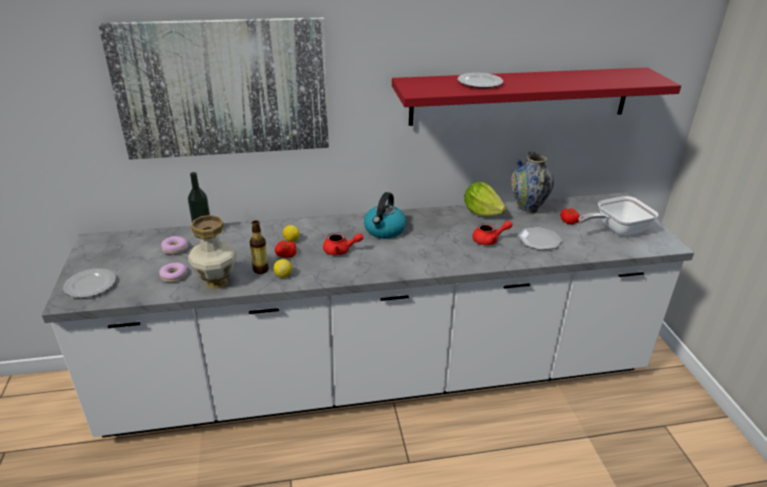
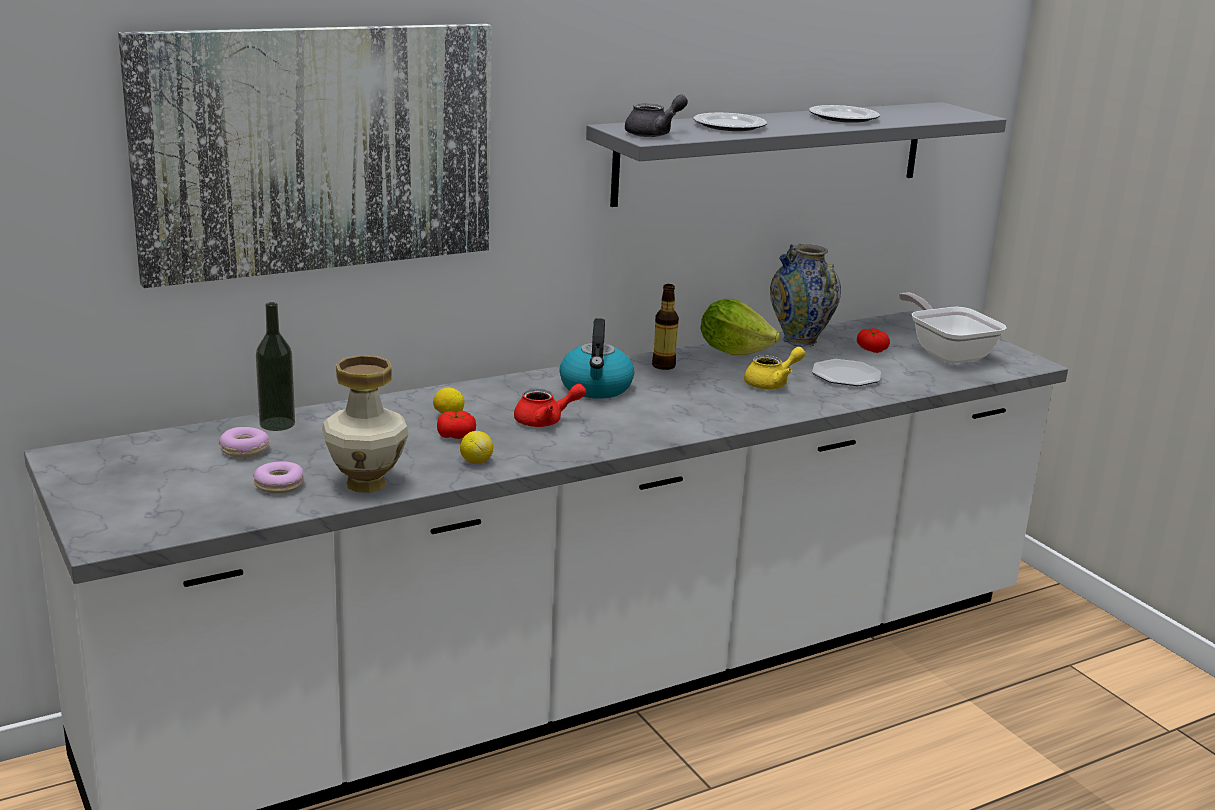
camera: 20 degrees left, 10 degrees down
plate [63,268,116,298] -> plate moved to [809,105,880,123]
bottle [250,220,269,274] -> bottle moved to [652,284,679,370]
red shelf [392,67,681,126] -> grey shelf [586,102,1007,207]
red teapot [472,221,513,245] -> yellow teapot [744,347,805,389]
frying pan [579,196,658,236] -> frying pan turned 105 degrees clockwise [899,293,1006,364]
none -> grey teapot [625,94,688,137]

